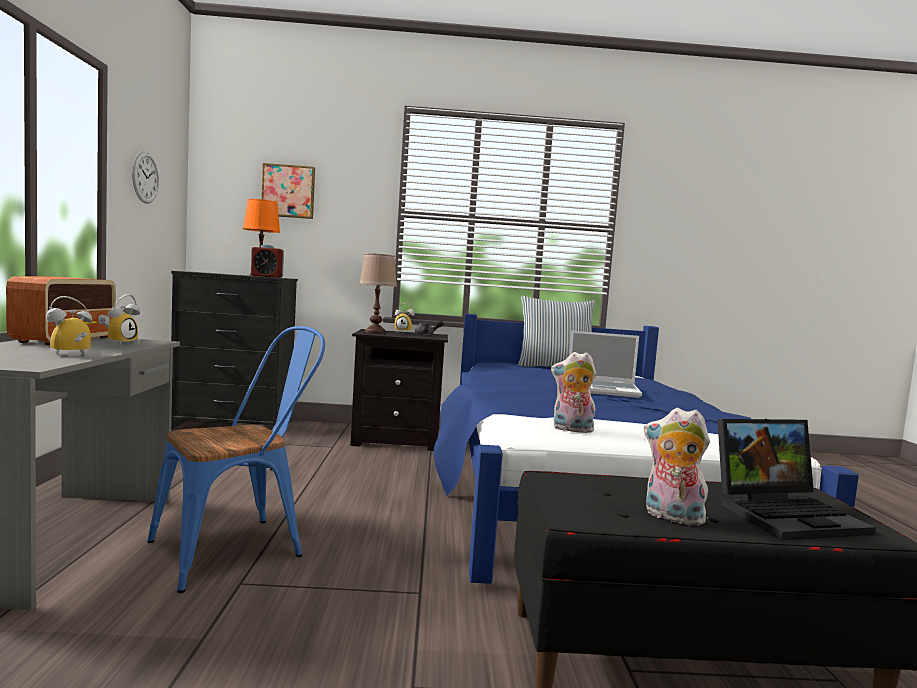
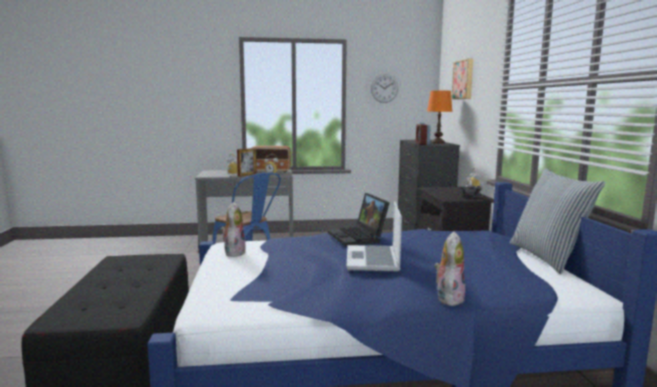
camera: 85 degrees right, 5 degrees up
brown table lamp [359,253,397,334] -> none
plush toy [644,408,710,526] -> plush toy moved to [433,231,465,306]
laptop [717,419,876,540] -> laptop moved to [328,193,390,246]
none -> picture frame [237,148,257,177]

